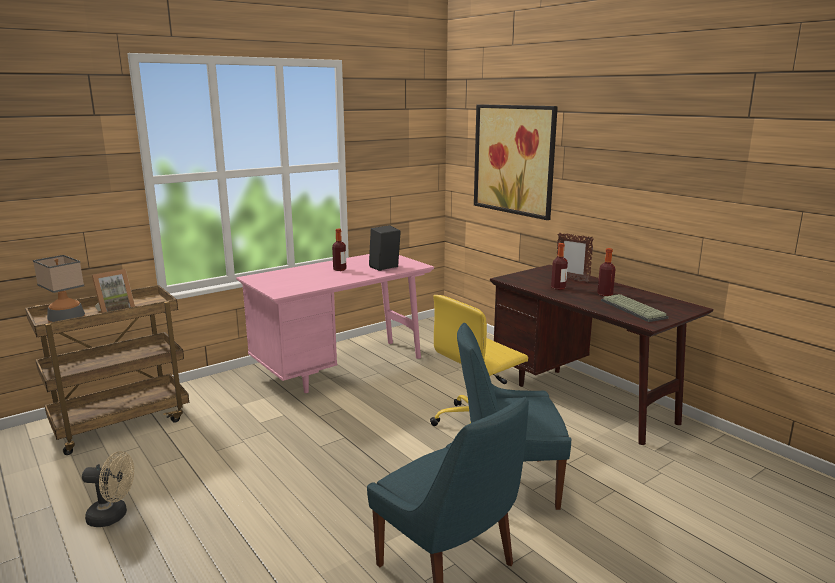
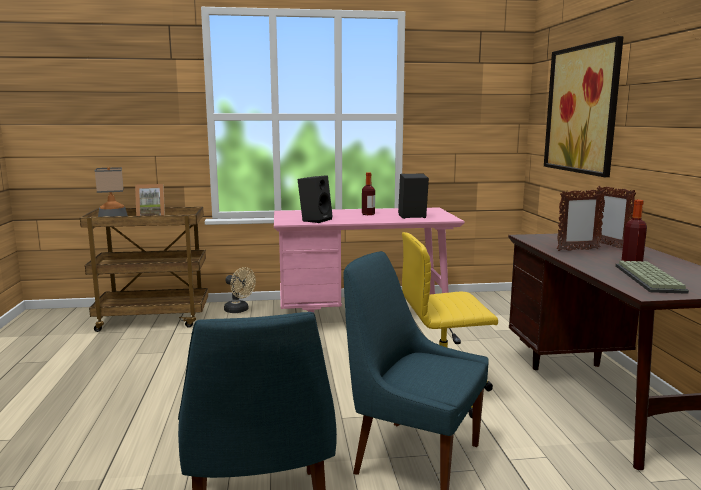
camera: 30 degrees right, 5 degrees down
beige fan [82,451,134,527] -> beige fan moved to [224,267,256,313]
bottle [551,243,568,290] -> picture frame [557,189,606,251]
none -> black speaker [298,175,333,223]

